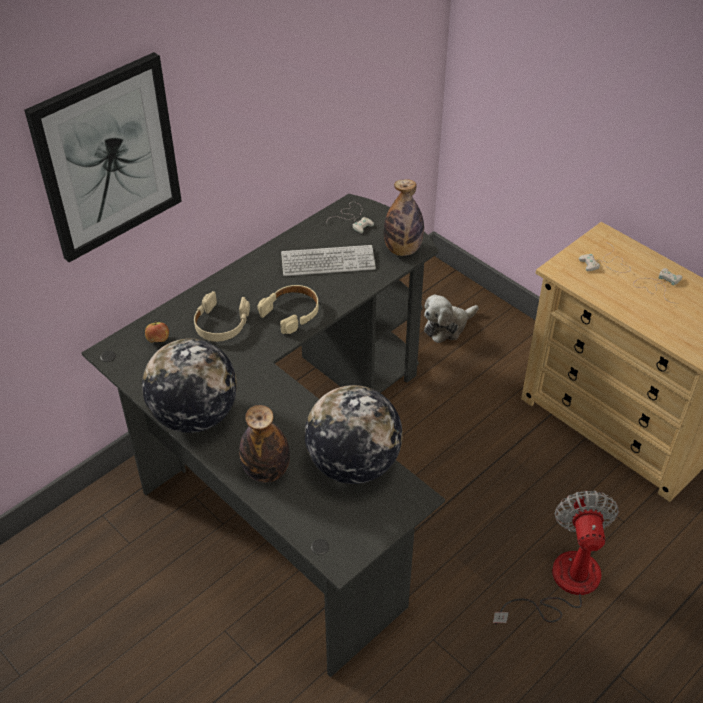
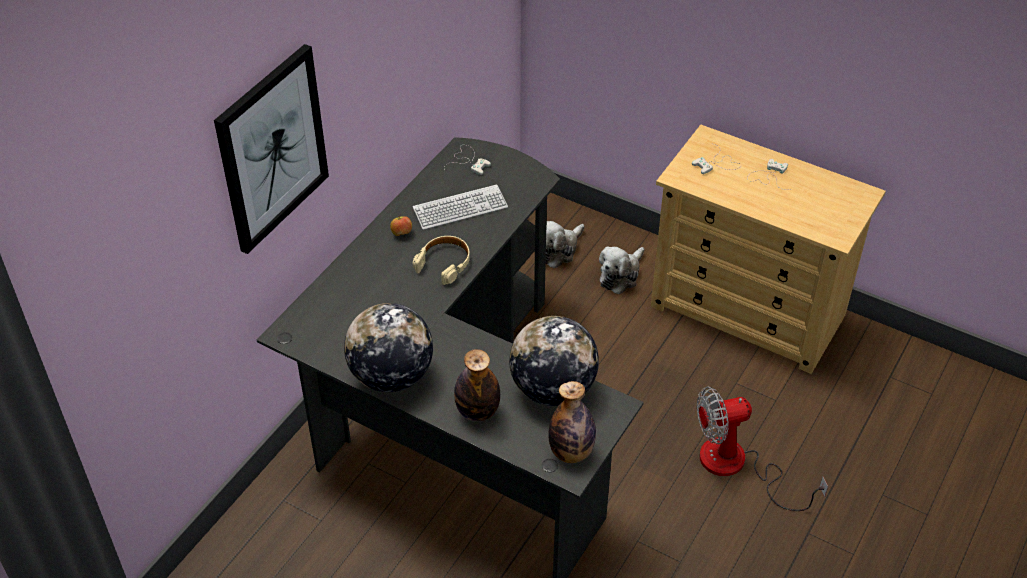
camera: 15 degrees left, 0 degrees up
apple [145,321,169,343] -> apple moved to [390,216,412,236]
beige headphones [194,291,250,342] -> none
bottle [384,179,424,256] -> bottle moved to [549,381,596,463]
fan [493,491,619,625] -> fan turned 90 degrees counterclockwise [697,387,828,511]
none -> plush toy [599,247,644,294]

